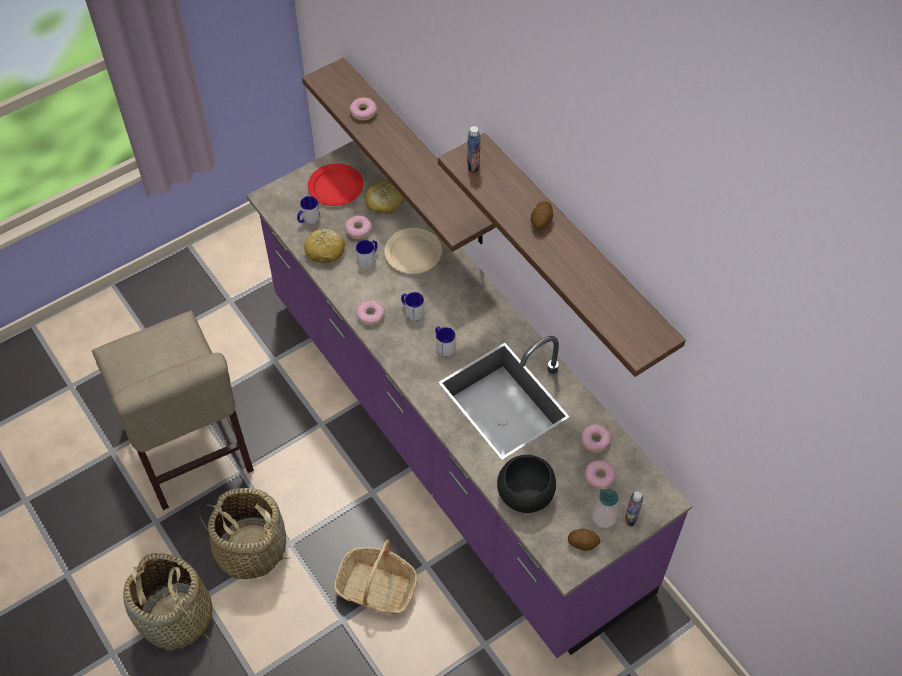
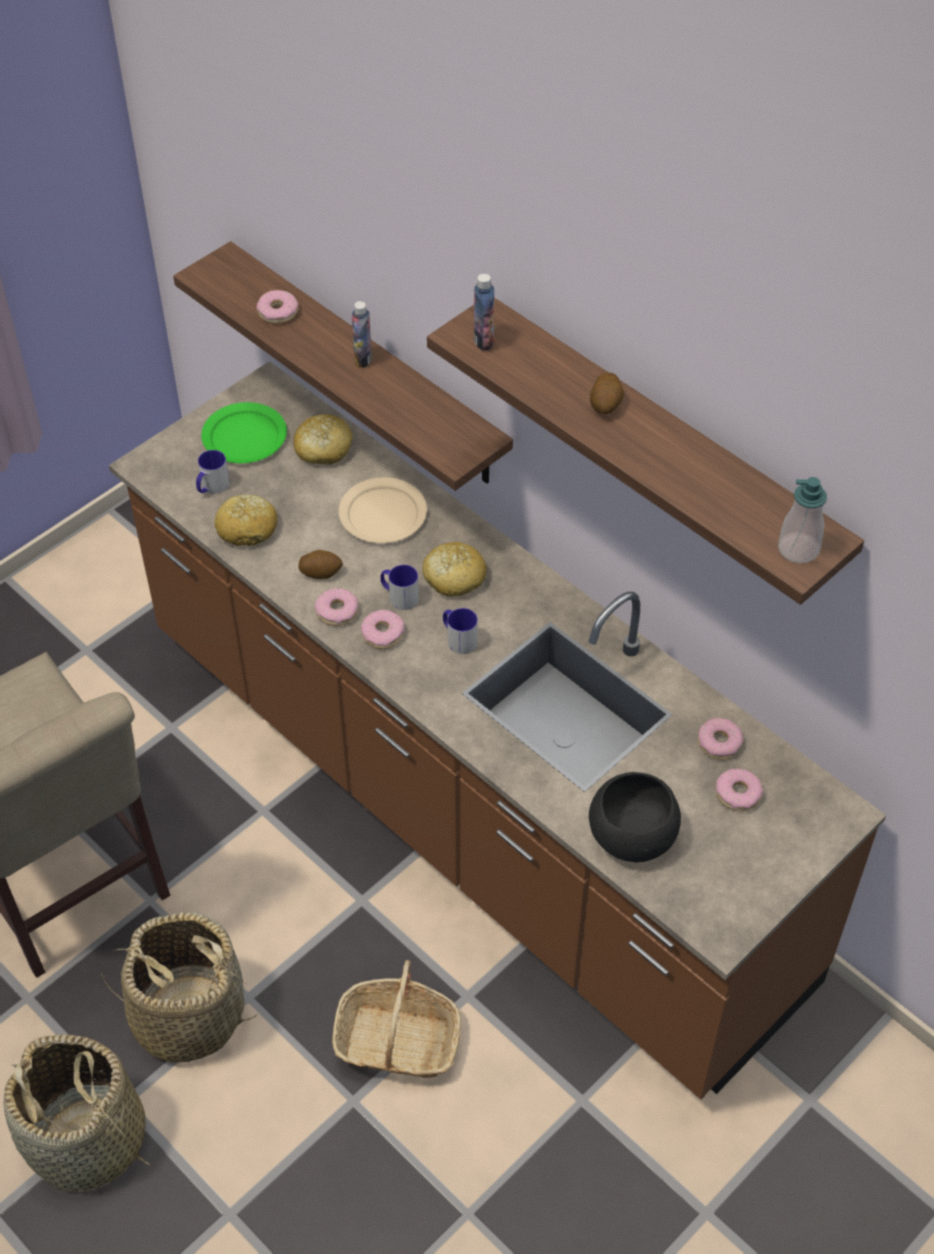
camera: 10 degrees left, 5 degrees down
purple counter [246,141,692,658] -> brown counter [109,361,886,1099]
red plate [308,163,363,206] -> green plate [201,402,287,463]
donut [345,215,372,239] -> donut moved to [361,610,404,649]
mug [356,240,378,268] -> none
potato [568,529,600,551] -> potato moved to [298,550,343,579]
soap dispenser [592,489,618,528] -> soap dispenser moved to [778,477,827,563]
bottle [625,491,643,527] -> bottle moved to [352,301,372,368]
none -> bread [423,542,487,597]

